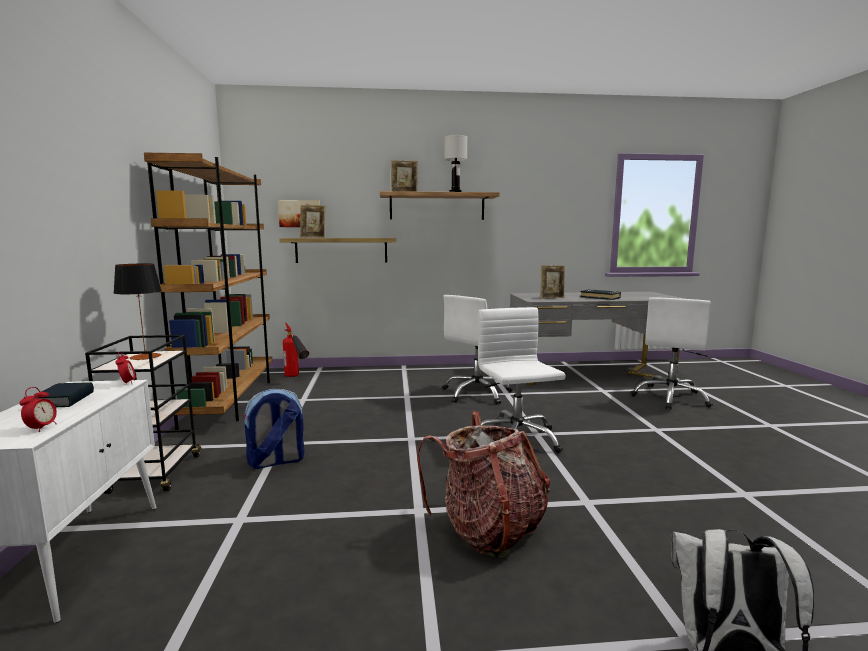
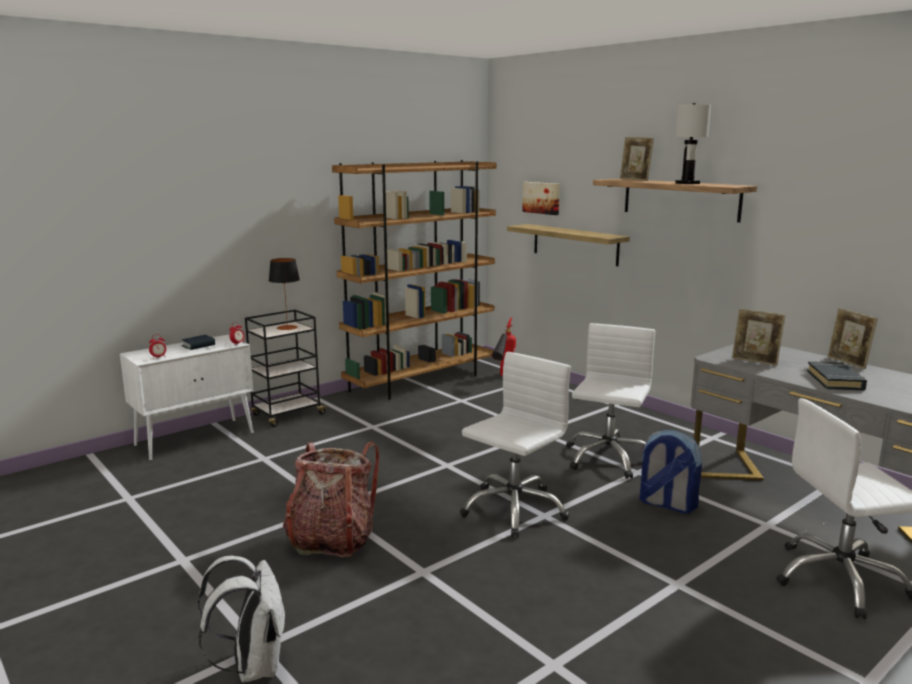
camera: 55 degrees right, 5 degrees up
backpack [243,389,305,469] -> backpack moved to [639,430,702,514]
picture frame [300,205,326,238] -> picture frame moved to [827,308,878,369]
white office chair [442,295,513,405] -> white office chair turned 105 degrees clockwise [566,323,655,479]

